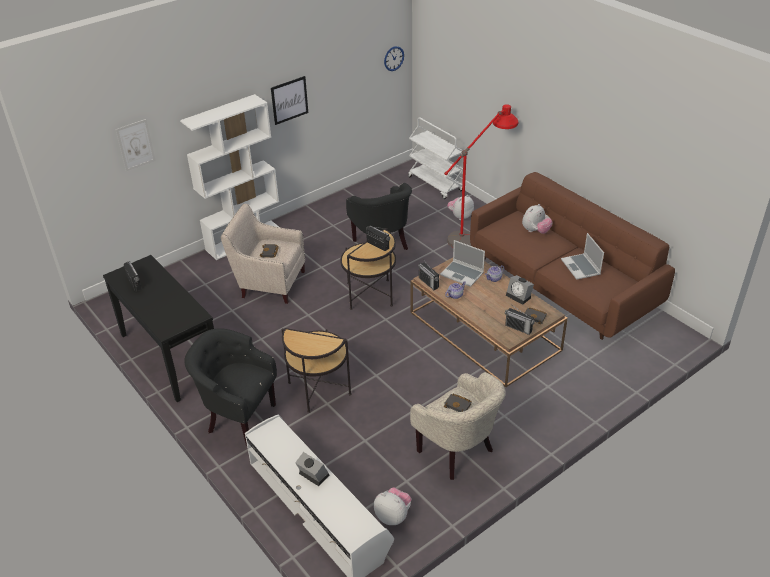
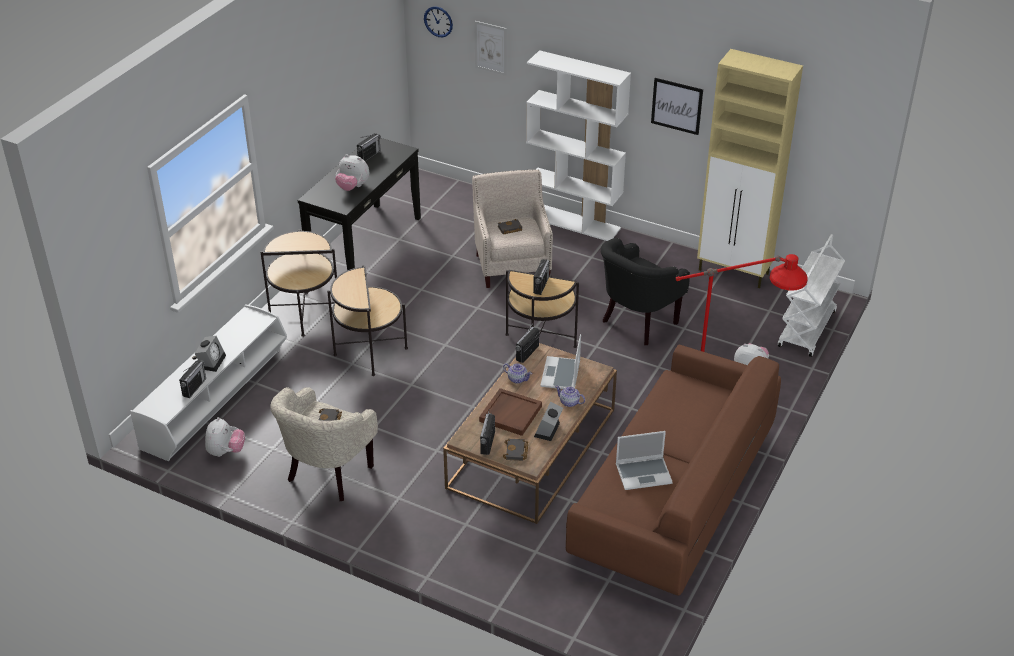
camera: 65 degrees right, 0 degrees up
black armchair [185,328,277,445] -> side table [261,229,337,337]
wall clock [384,46,404,71] -> wall clock moved to [424,6,453,37]
plush toy [522,204,553,234] -> plush toy moved to [335,154,369,191]
laptop [561,233,604,280] -> laptop turned 150 degrees counterclockwise [616,431,673,490]
none -> radio [179,360,206,398]
none -> brown tray [479,388,542,436]
none -> beige cabinet [697,49,803,288]

